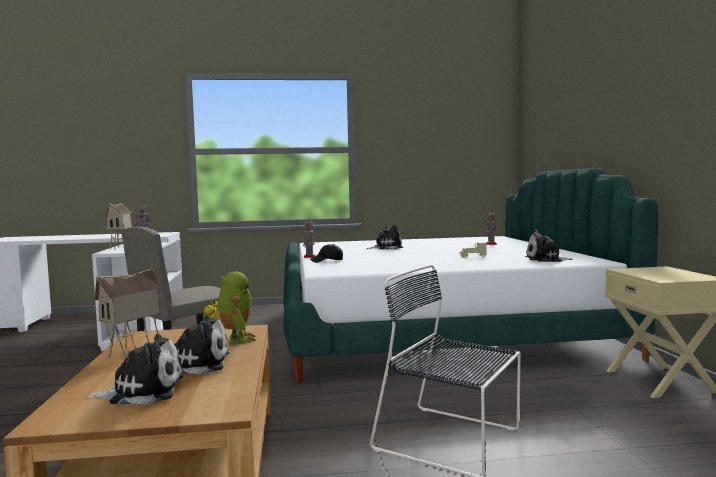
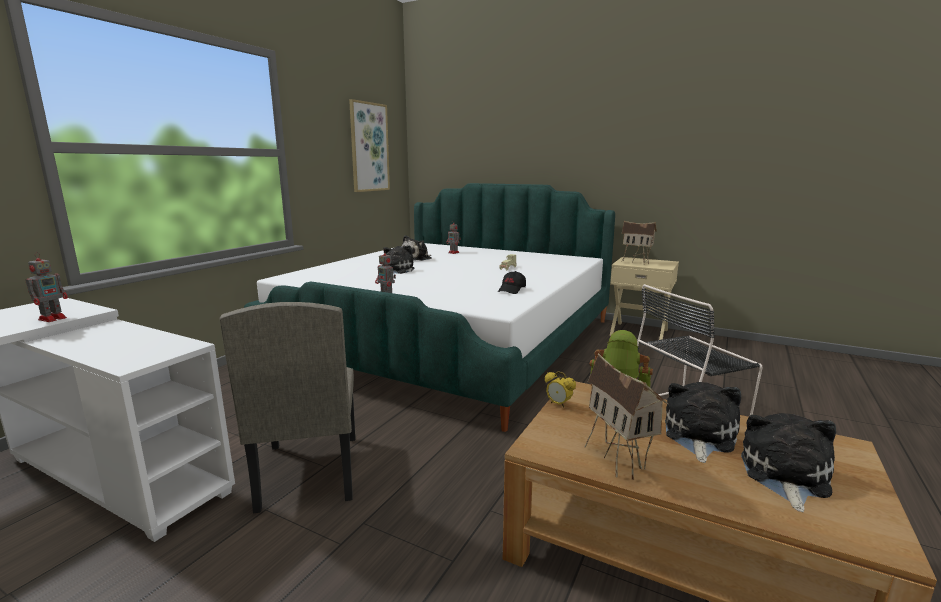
camera: 55 degrees left, 10 degrees up
toy house [105,203,132,250] -> toy house moved to [621,221,657,265]
black cap [310,244,343,263] -> black cap moved to [498,271,526,294]
plush toy [525,230,573,262] -> plush toy moved to [402,235,431,261]
none -> picture [349,99,390,192]

